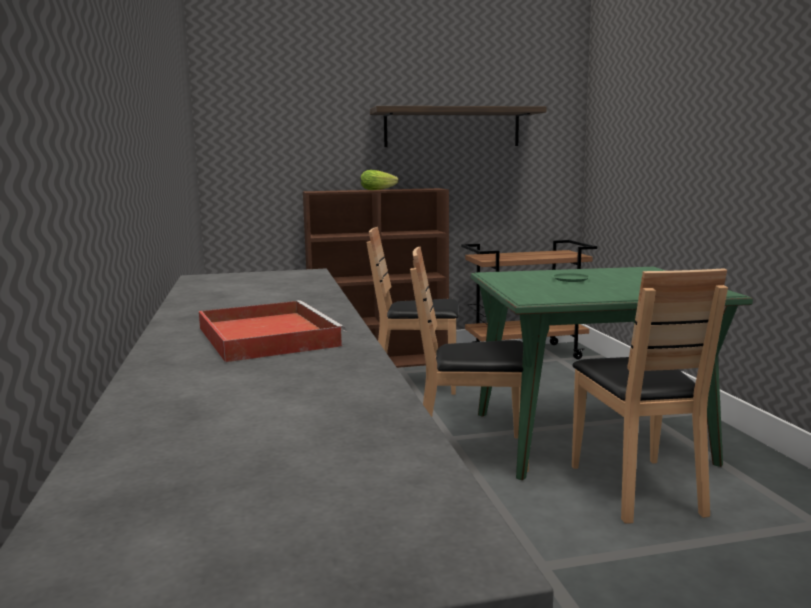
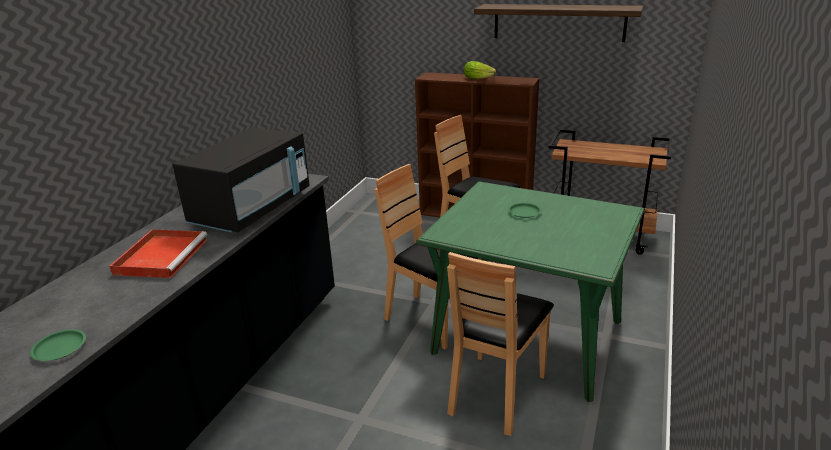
camera: 35 degrees right, 15 degrees up
none -> green plate [30,329,86,361]
none -> black microwave [173,127,310,232]

